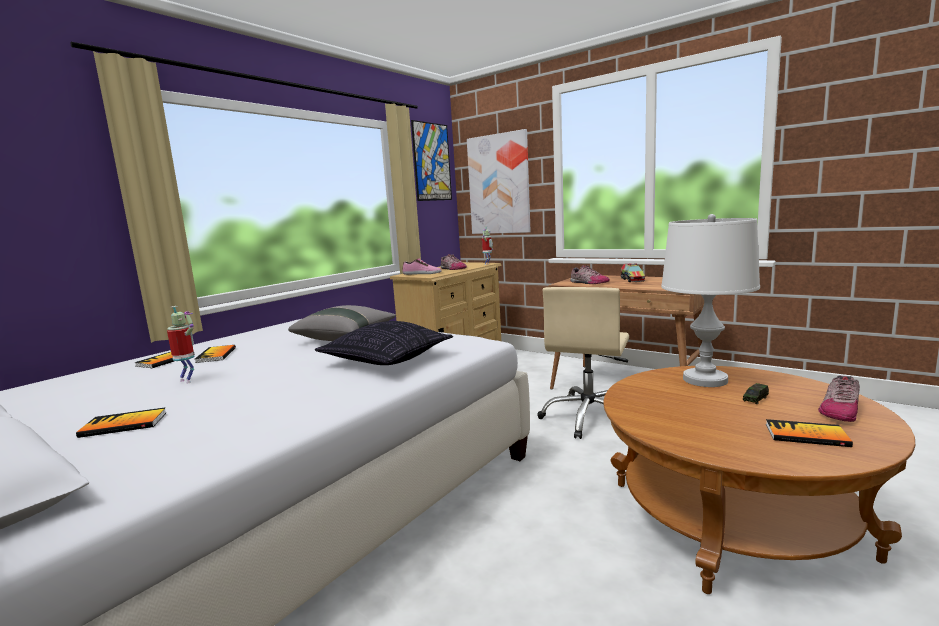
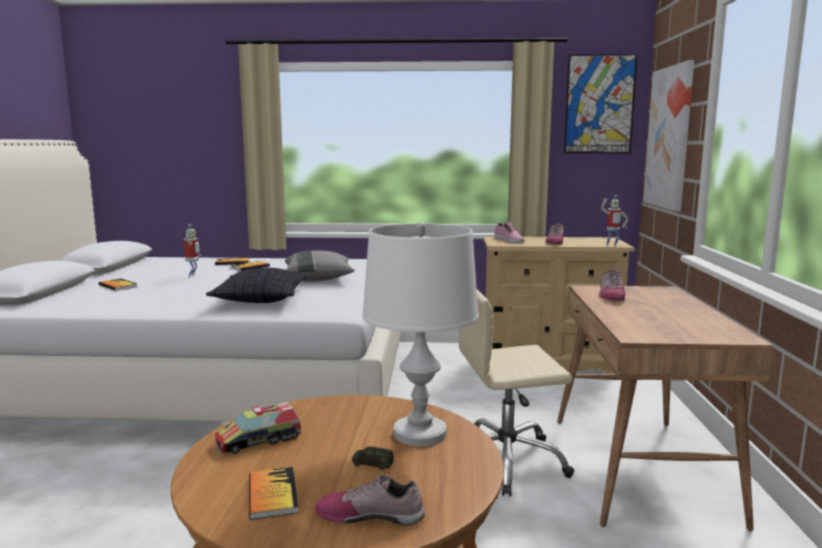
camera: 55 degrees right, 0 degrees up
toy truck [621,263,645,282] -> toy truck moved to [215,402,301,454]

